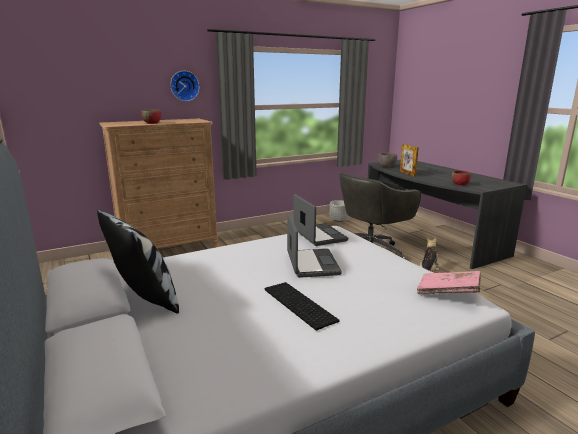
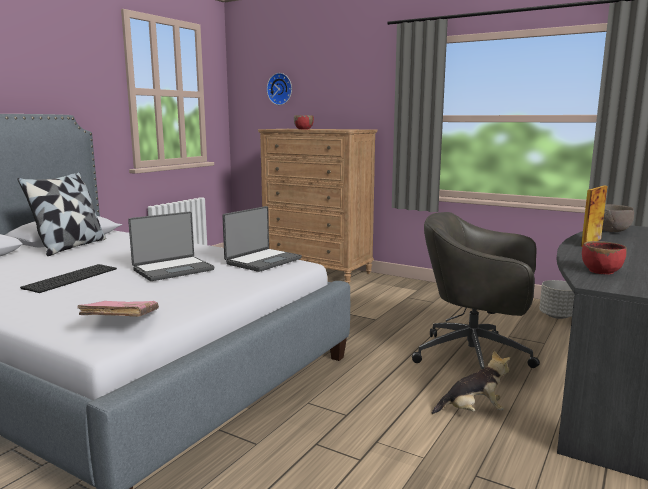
camera: 60 degrees right, 5 degrees down
wall clock [170,71,200,101] -> wall clock moved to [267,73,292,105]

